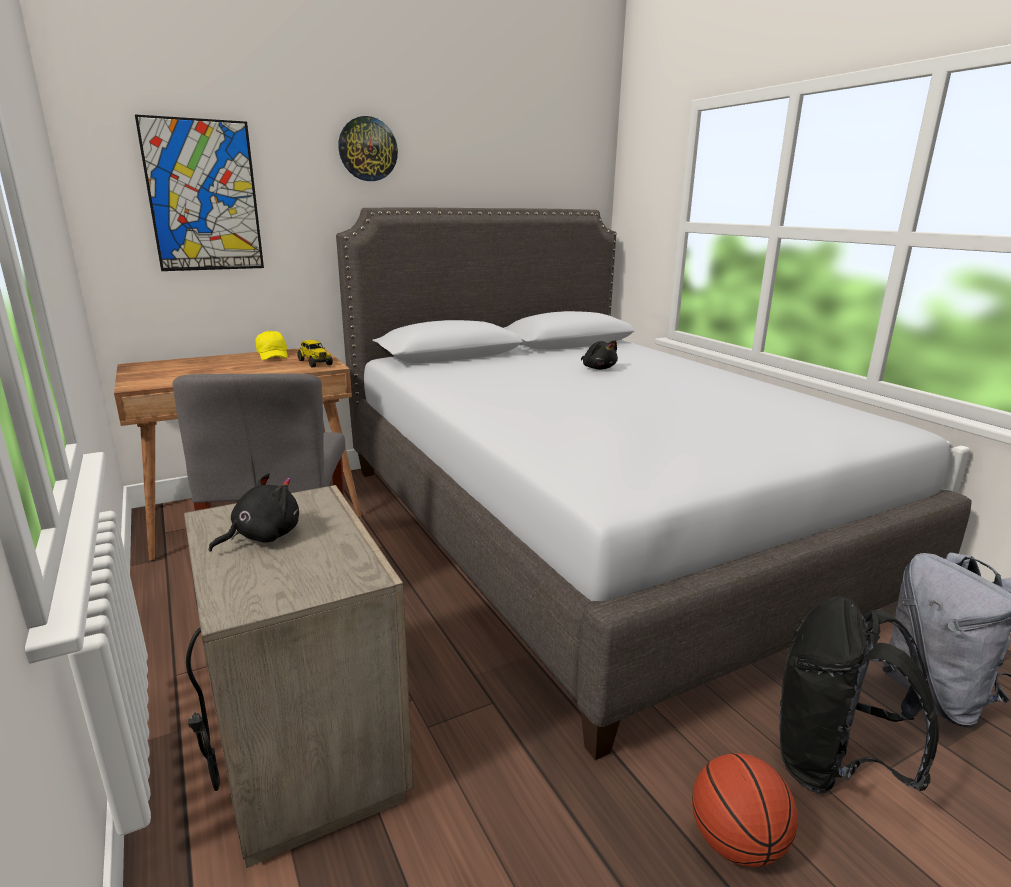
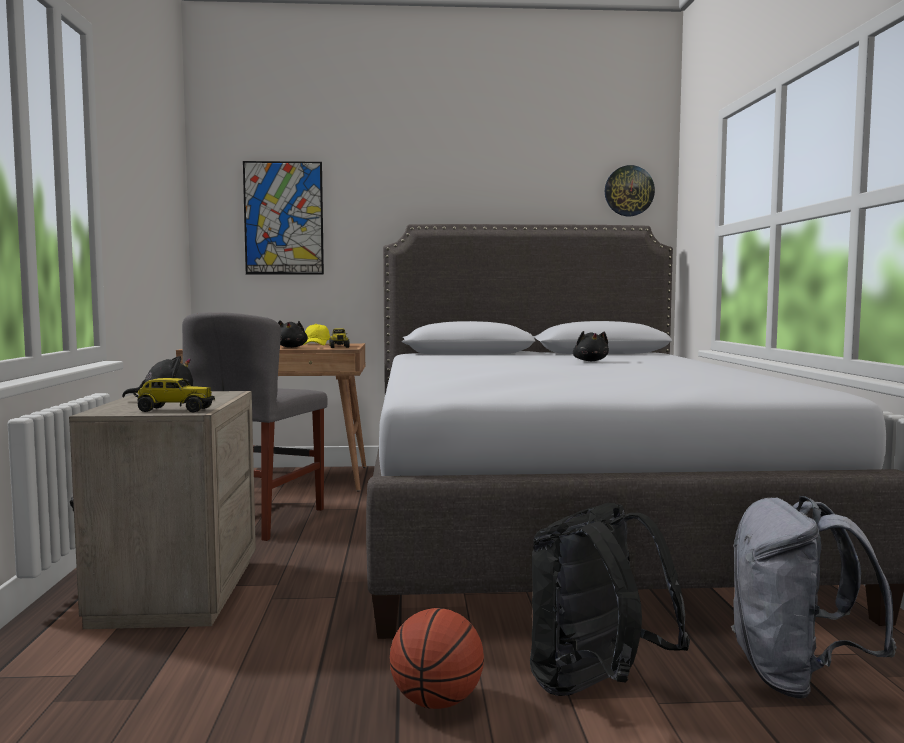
camera: 25 degrees right, 15 degrees down
wall clock [338,116,398,181] -> wall clock moved to [605,165,655,216]
none -> toy truck [133,378,215,413]
none -> black plush toy [278,320,308,348]

